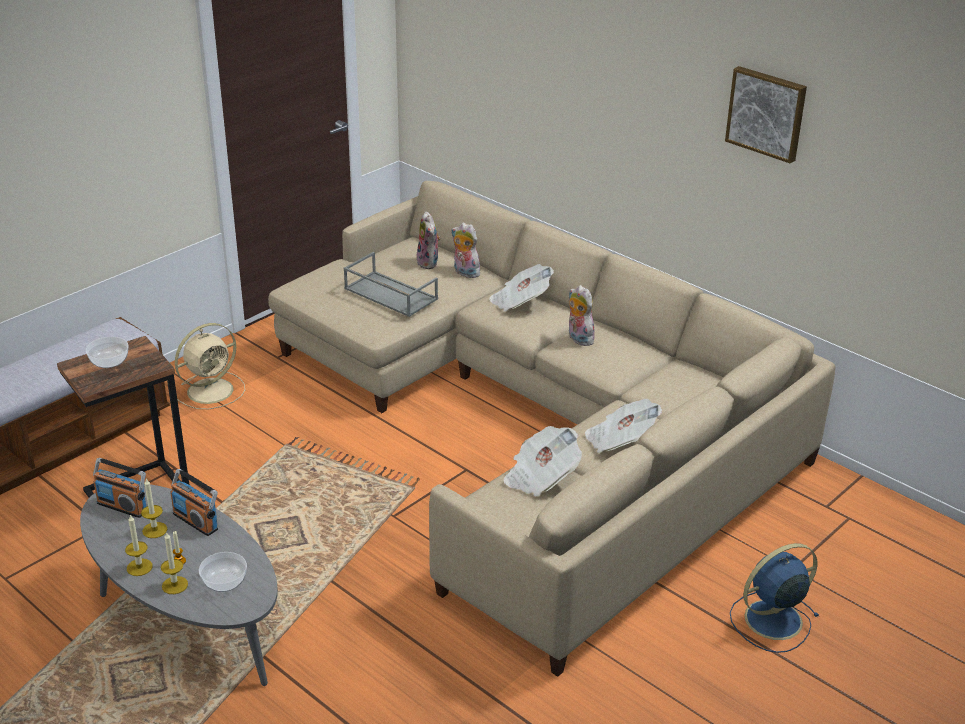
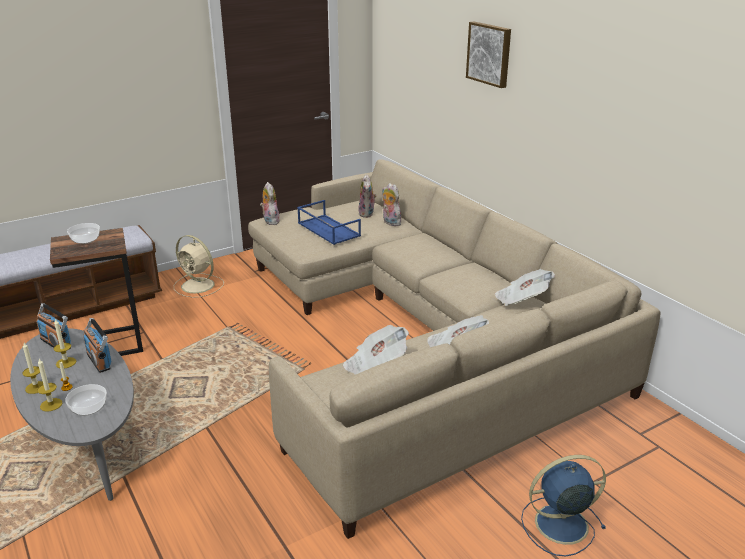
camera: 15 degrees right, 5 degrees down
beige fan [175,323,245,409] -> beige fan turned 60 degrees clockwise [174,235,224,298]
grey tray [343,252,438,317] -> blue tray [297,200,361,245]
newspaper [489,264,554,312] -> newspaper moved to [495,269,555,306]
plush toy [568,285,595,346] -> plush toy moved to [260,182,280,225]
picture [725,66,807,163] -> picture moved to [466,22,511,88]

